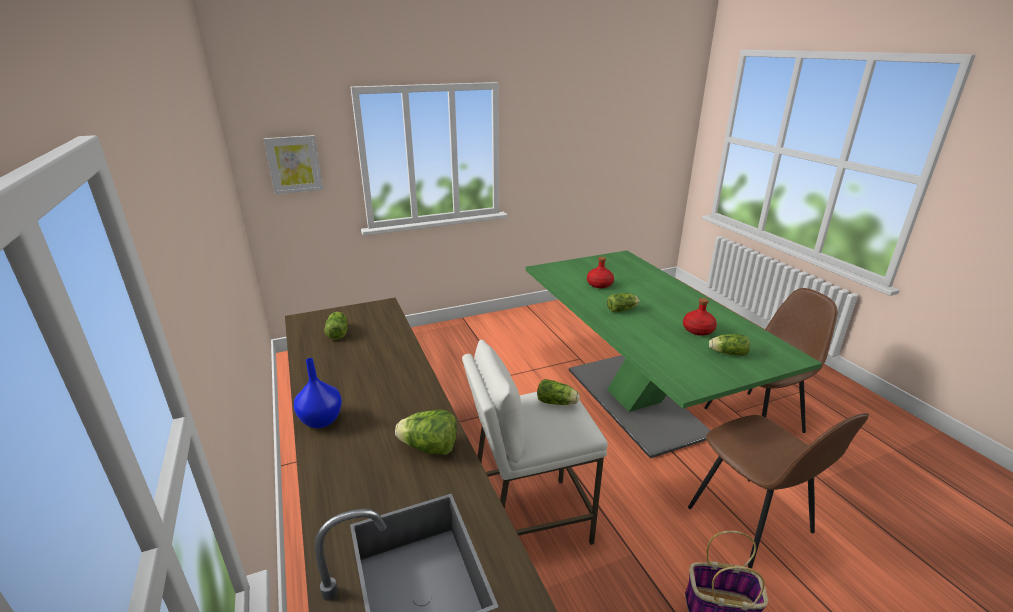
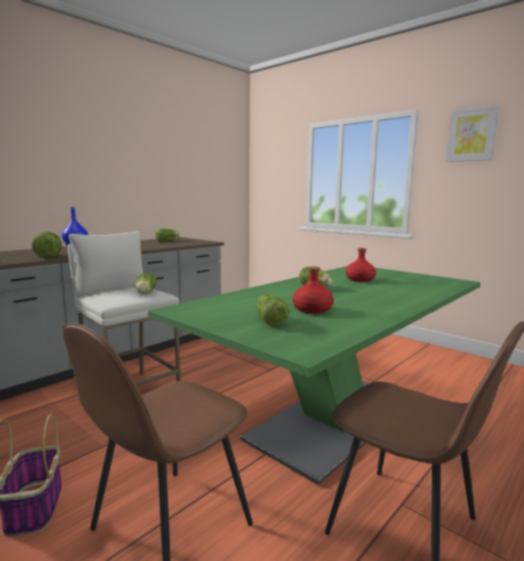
camera: 65 degrees right, 15 degrees down
picture [264,135,323,194] -> picture moved to [446,105,499,162]

